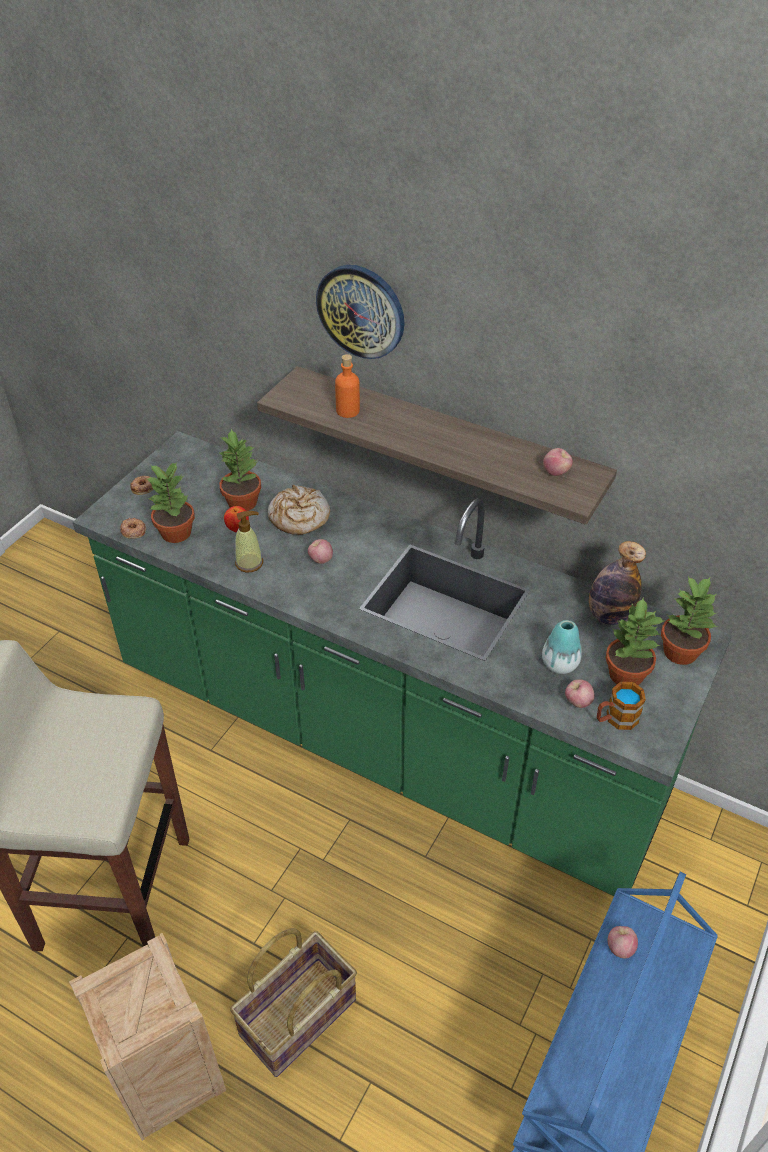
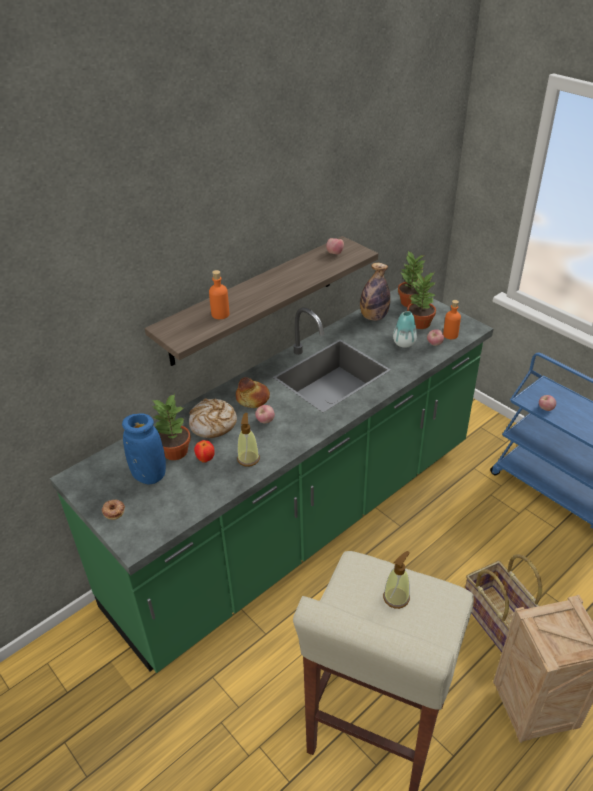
camera: 70 degrees left, 5 degrees down
donut [120,518,146,539] -> none
potted plant [146,462,195,543] -> none
wall clock [316,265,404,359] -> none
mug [597,682,646,730] -> orange bottle [443,300,461,339]
none -> blue vase [122,413,166,484]
none -> bread [236,377,270,408]
none -> soap dispenser [383,551,410,609]

